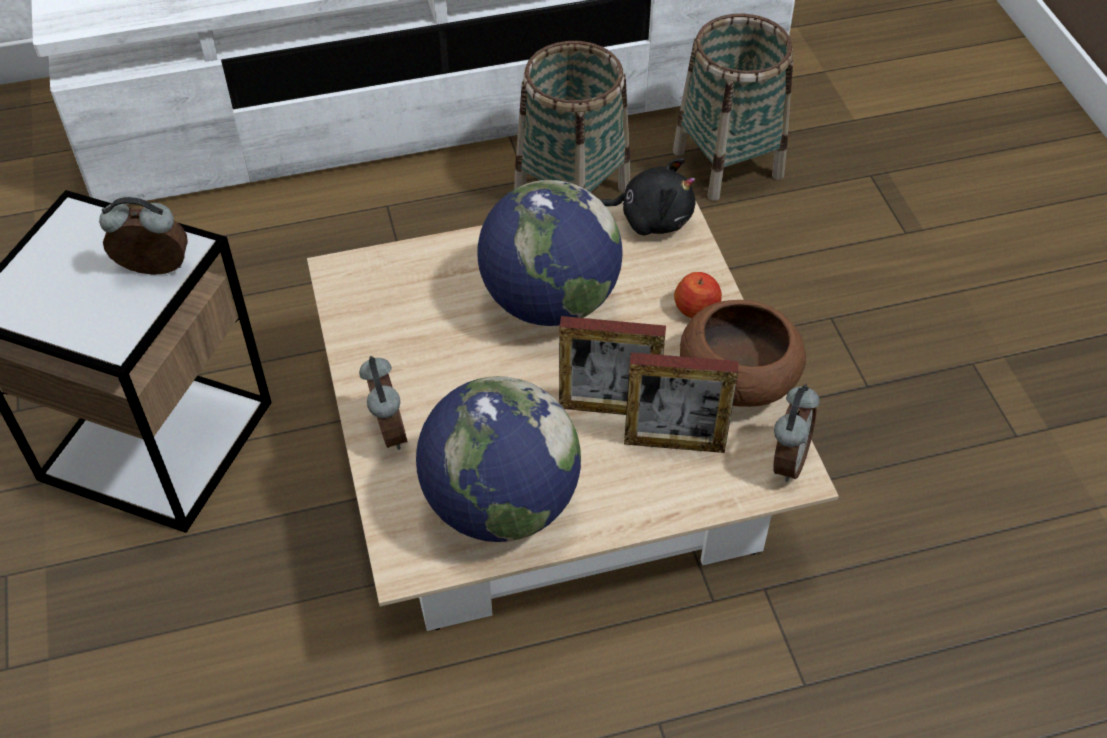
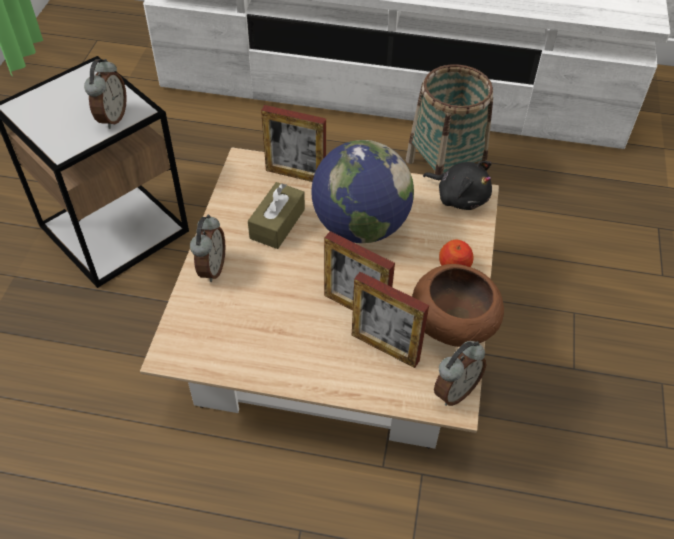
camera: 25 degrees right, 0 degrees up
alarm clock [99,197,188,275] -> alarm clock turned 75 degrees clockwise [84,59,127,129]
globe [416,376,581,542] -> none
basket [673,14,793,201] -> none
none -> brown tissue box [248,182,305,249]
none -> picture frame [261,105,326,182]

